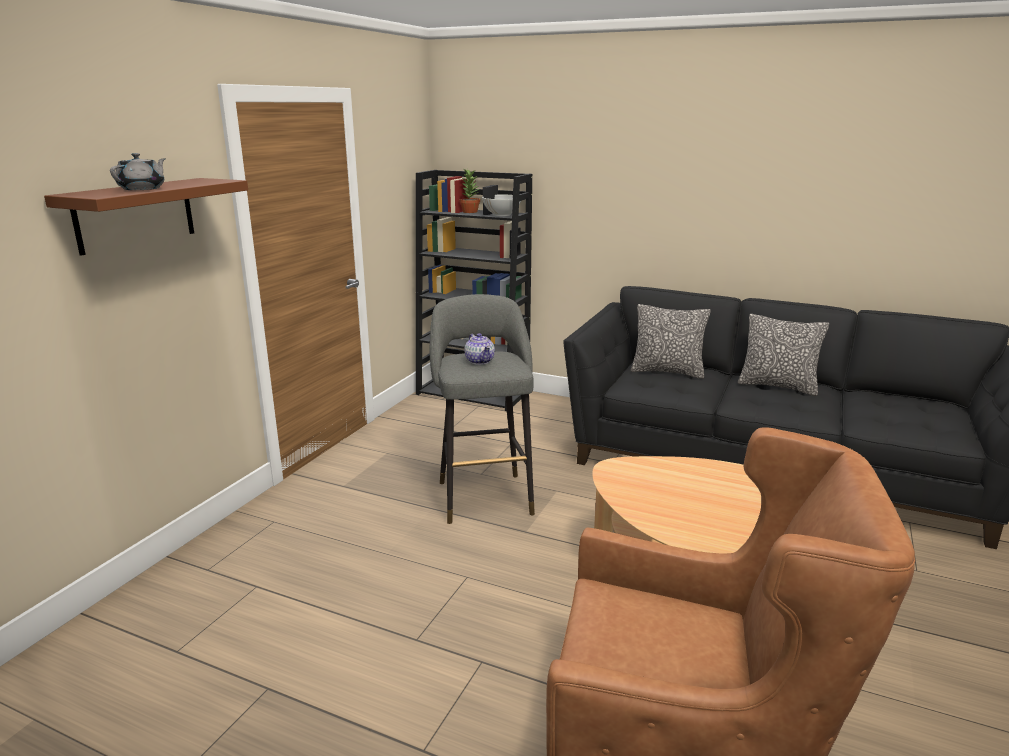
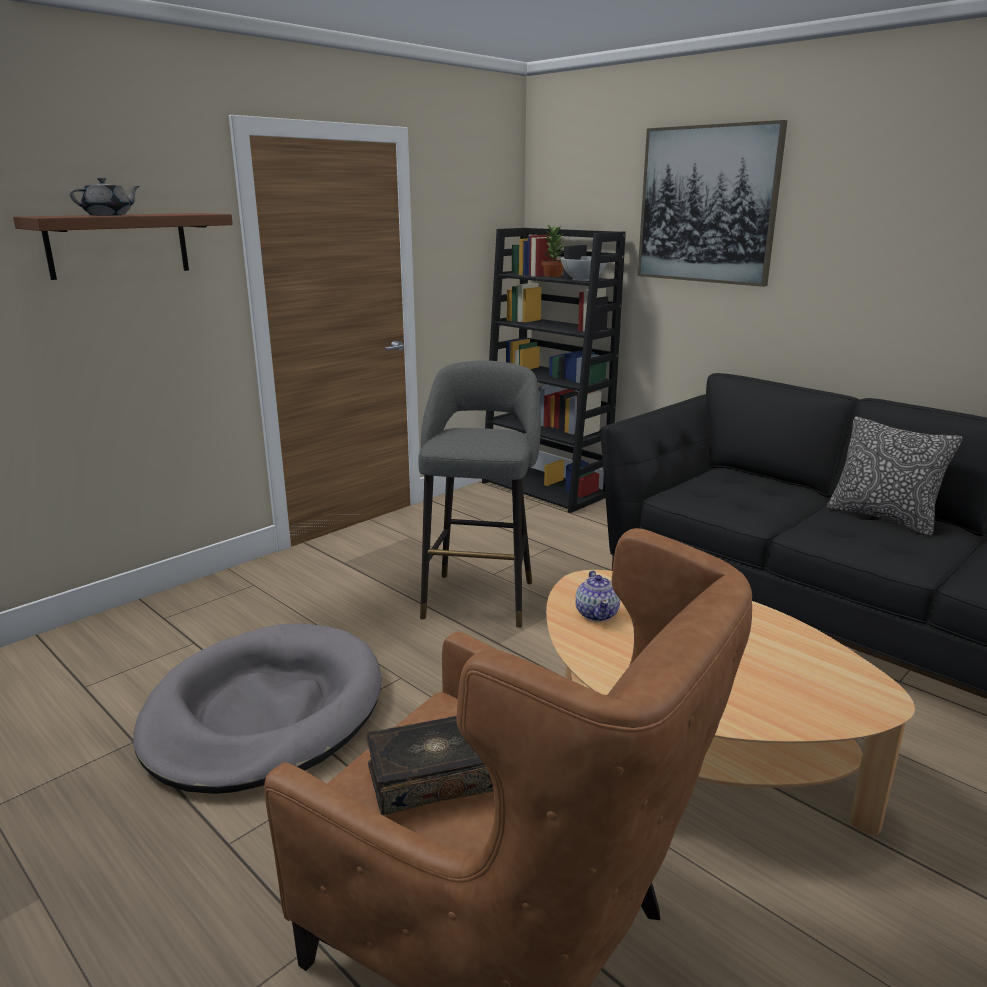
camera: 20 degrees right, 0 degrees up
teapot [464,333,495,365] -> teapot moved to [575,571,620,622]
pillow [631,304,711,379] -> none
none -> grey dog bed [133,624,381,794]
none -> book [366,716,494,815]
none -> picture [638,120,787,287]

